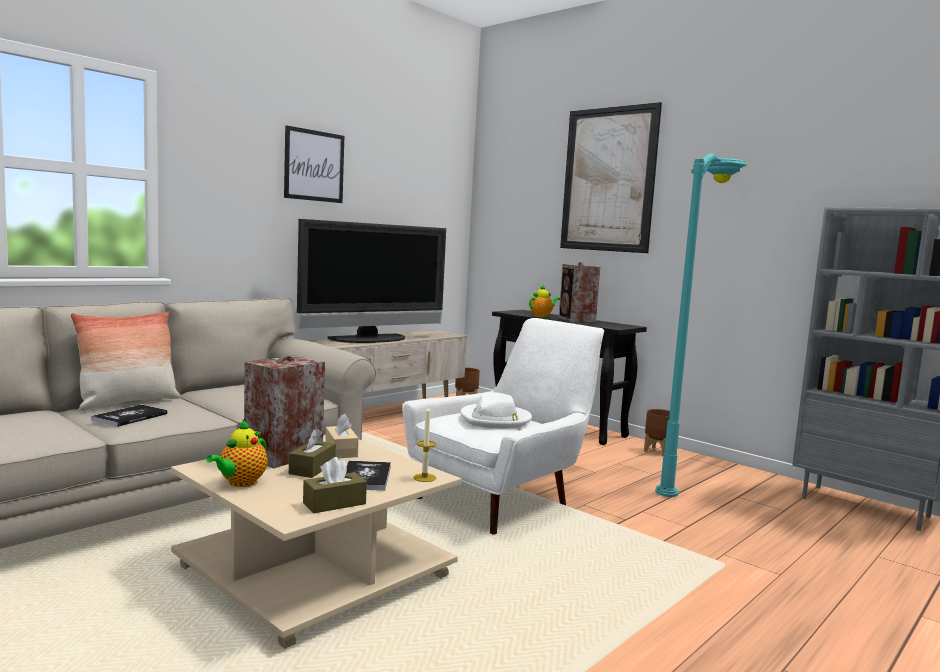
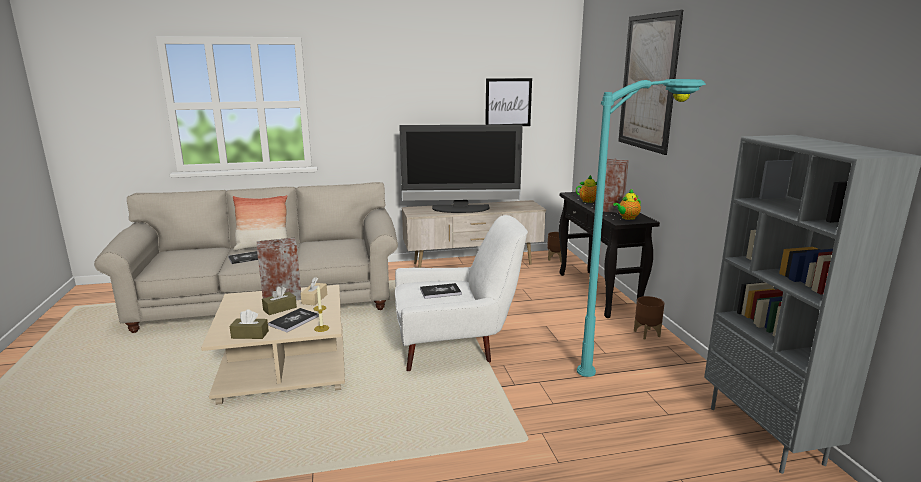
camera: 35 degrees right, 10 degrees up
teapot [206,420,268,487] -> teapot moved to [613,189,641,220]
picture [284,125,344,203] -> picture moved to [485,78,532,126]
white hat [460,392,532,429] -> book [420,283,462,299]

